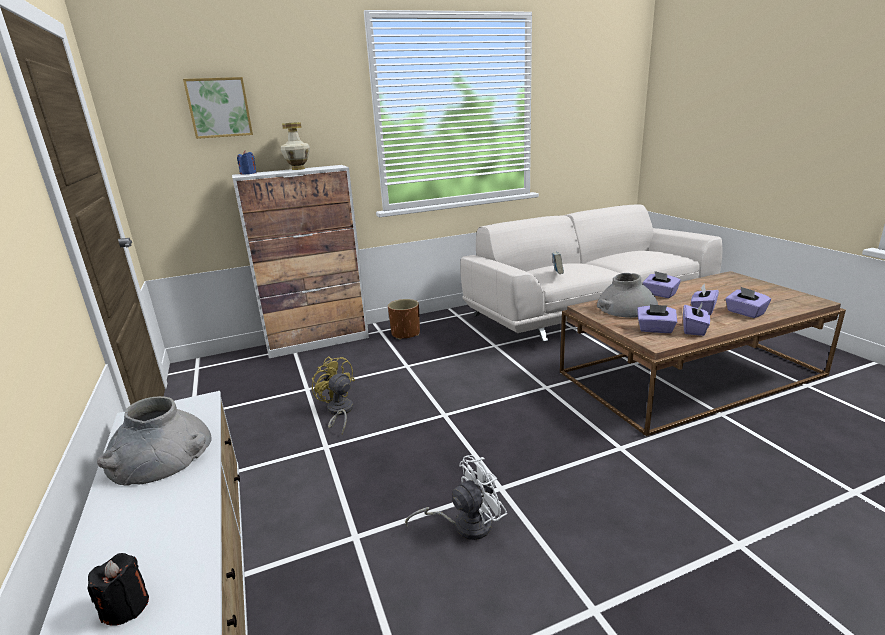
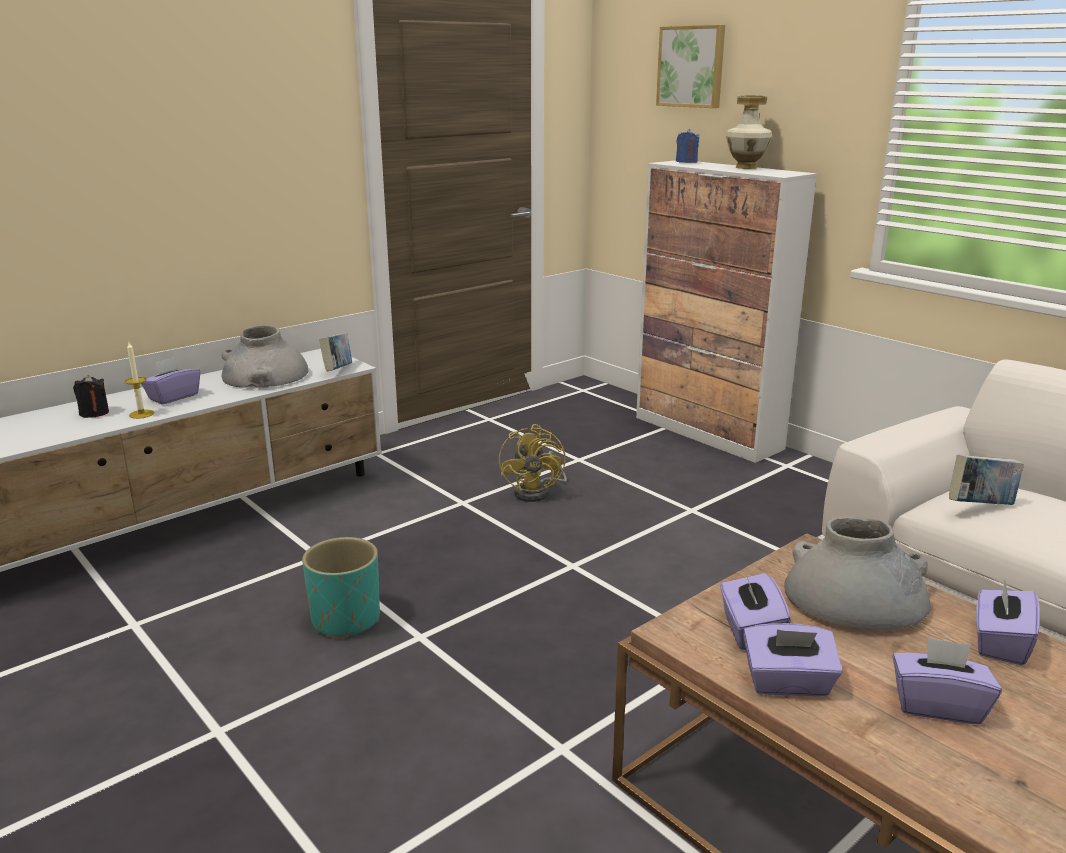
camera: 70 degrees right, 0 degrees up
yellow fan [312,356,355,435] -> yellow fan turned 150 degrees clockwise [499,424,567,502]
brown planter [388,299,420,340] -> none
white fan [405,455,507,540] -> turquoise planter [302,537,380,640]
purple tissue box [725,287,771,318] -> purple tissue box moved to [141,357,200,404]
none -> candle [125,342,154,419]
none -> book [319,333,352,371]

